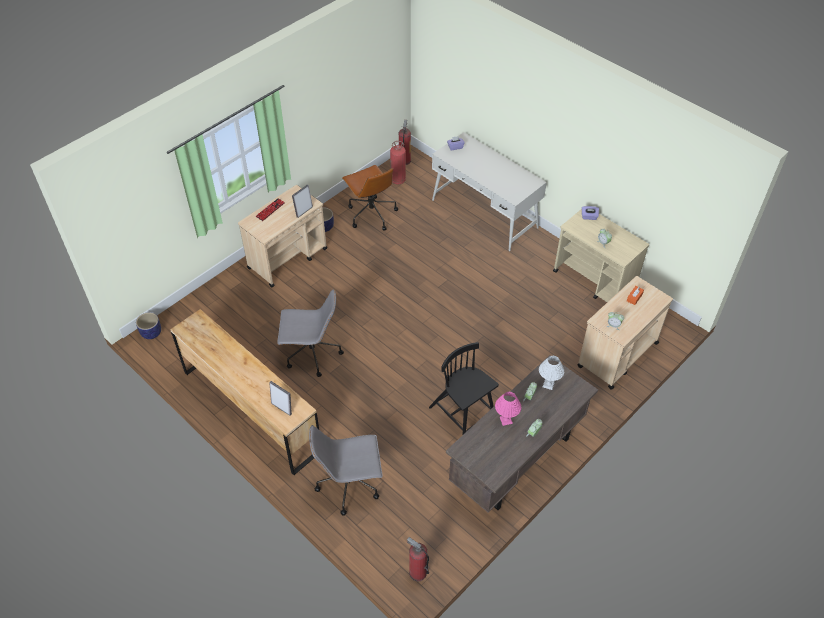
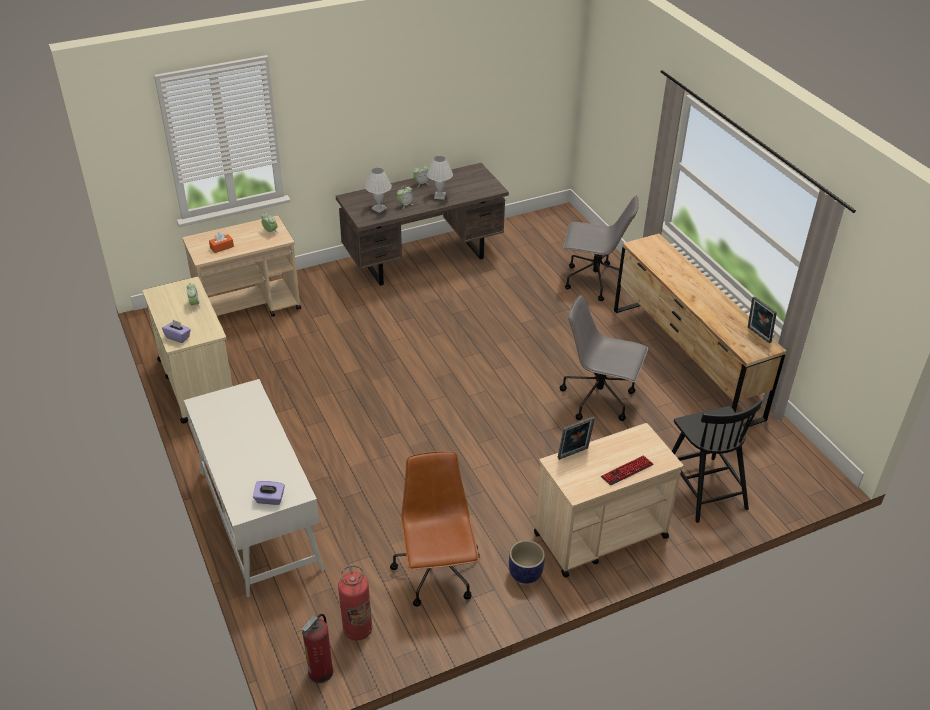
camera: 160 degrees left, 10 degrees down
planter [136,312,161,339] -> none
picture frame [269,381,292,416] -> picture frame moved to [748,296,777,343]
fire extinguisher [407,537,429,581] -> none
black chair [429,342,499,434] -> black chair moved to [672,400,762,523]
pink table lamp [495,392,521,426] -> white table lamp [427,156,453,200]

